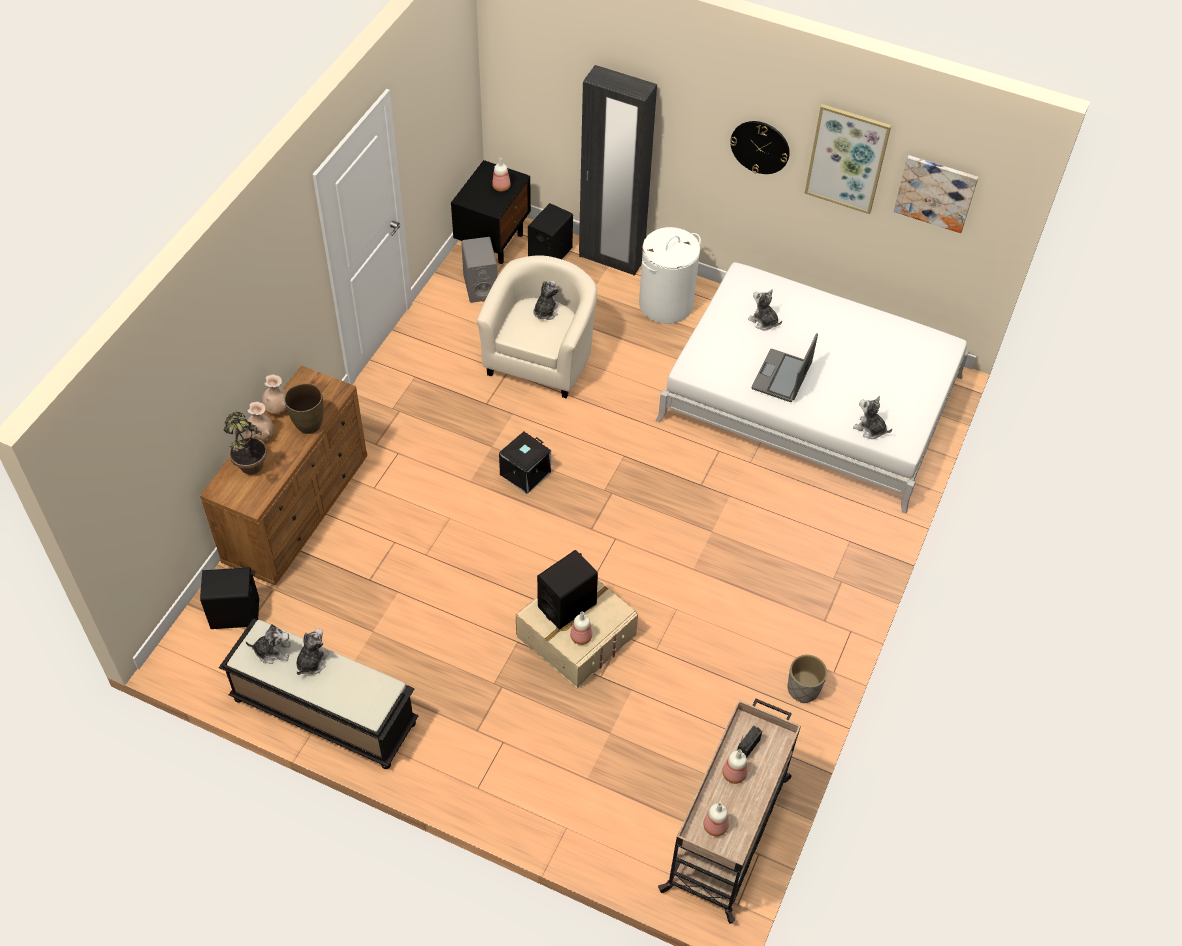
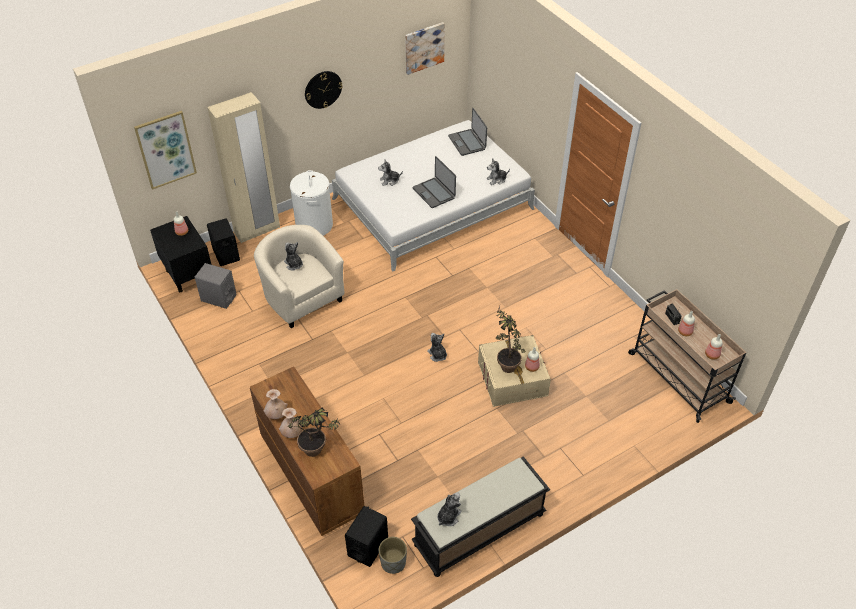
camera: 55 degrees left, 5 degrees down
brown vase [284,383,324,434] -> none
plush toy [296,628,330,675] -> plush toy moved to [427,333,447,362]
black storage box [499,431,551,494] -> none
black speaker [537,550,598,629] -> potted plant [496,306,525,373]
black wardrobe [579,65,657,276] -> beige wardrobe [207,92,280,243]
grey planter [788,655,827,703] -> grey planter moved to [379,537,407,574]
picture [805,104,891,214] -> picture moved to [134,111,197,190]
none -> laptop [448,108,487,156]

